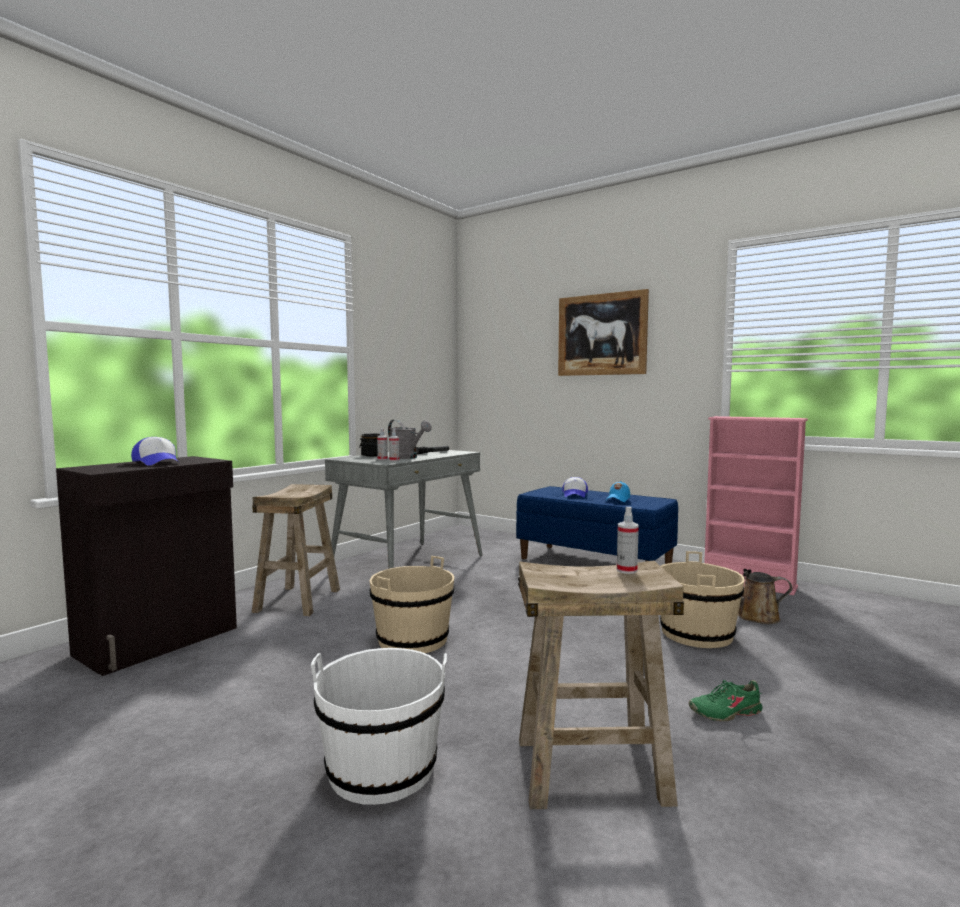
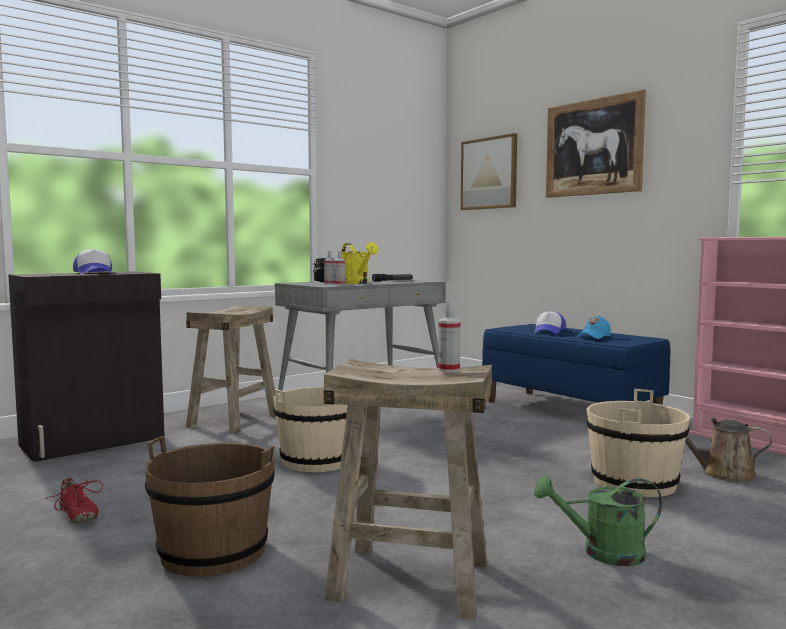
camera: 15 degrees right, 0 degrees up
white bucket [311,648,447,805] -> brown bucket [145,436,275,577]
grey watering can [388,420,432,459] -> yellow watering can [341,242,378,284]
green shoe [689,680,762,721] -> green watering can [534,476,662,566]
none -> red shoe [45,477,103,523]
none -> picture [461,133,517,210]

